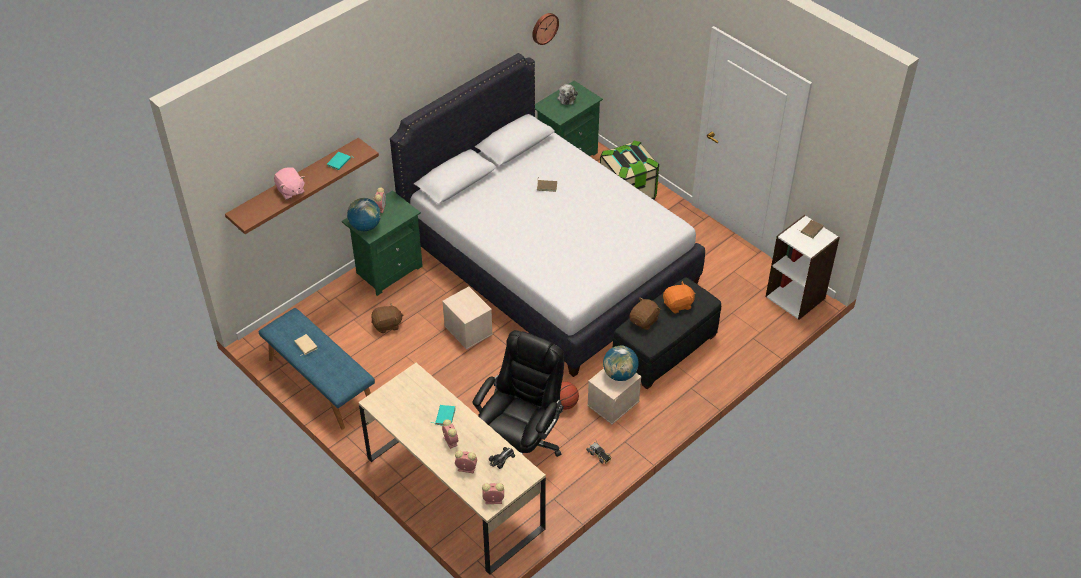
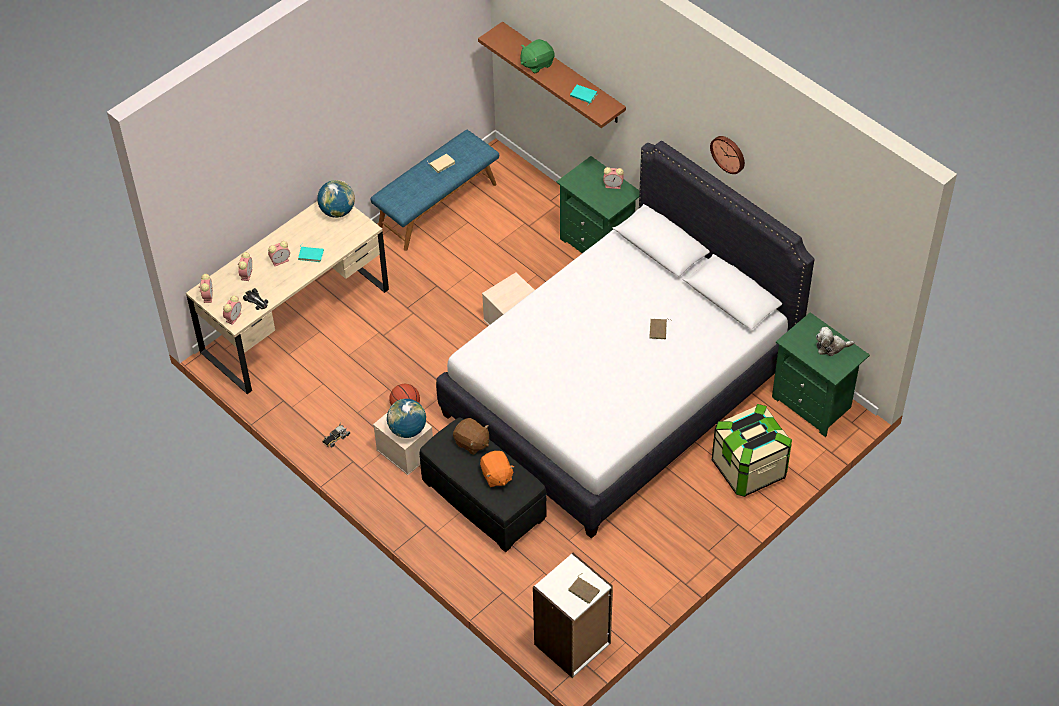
camera: 90 degrees right, 5 degrees up
pink plush toy [274,167,305,200] -> green plush toy [520,39,555,74]
globe [347,198,381,231] -> globe moved to [317,180,355,218]
brown plush toy [371,303,403,333] -> none
black office chair [473,330,564,457] -> none
wall clock [532,13,559,45] -> wall clock moved to [710,136,745,174]
none -> alarm clock [223,295,241,325]

